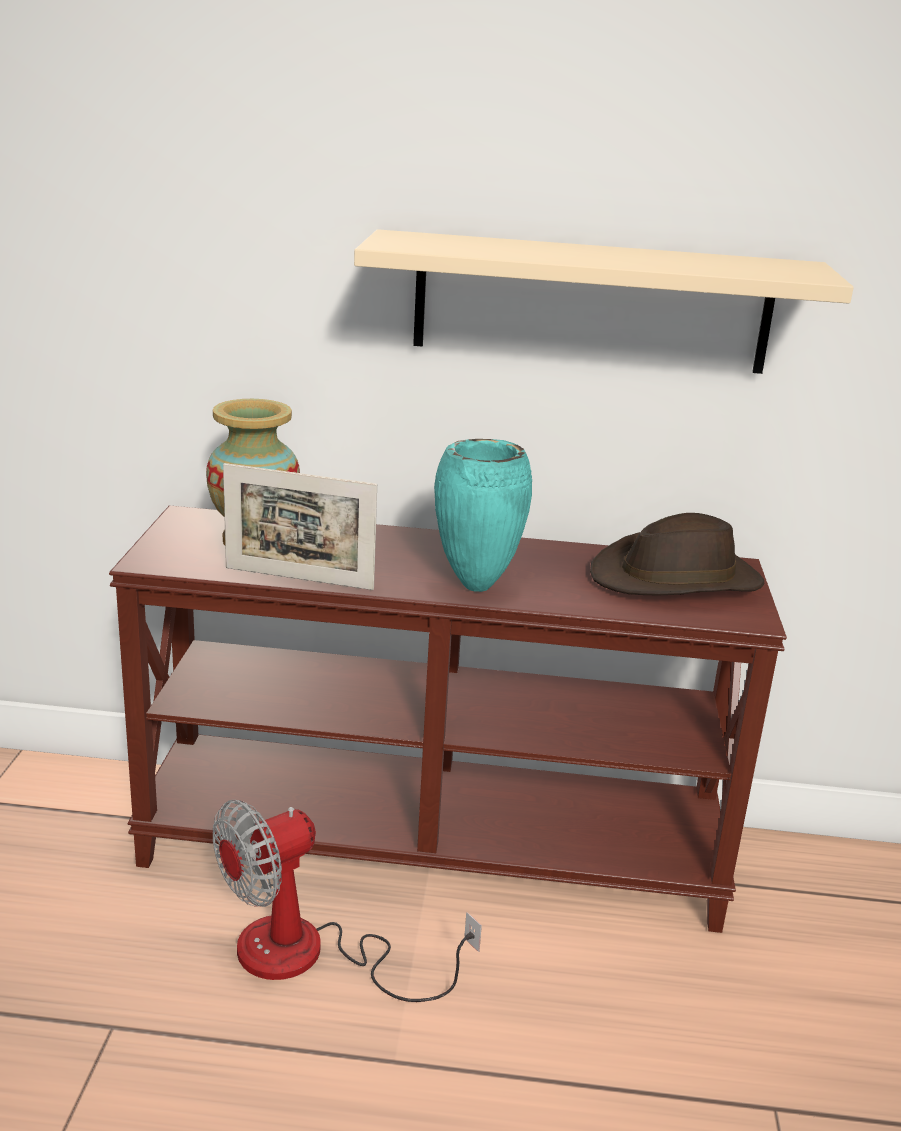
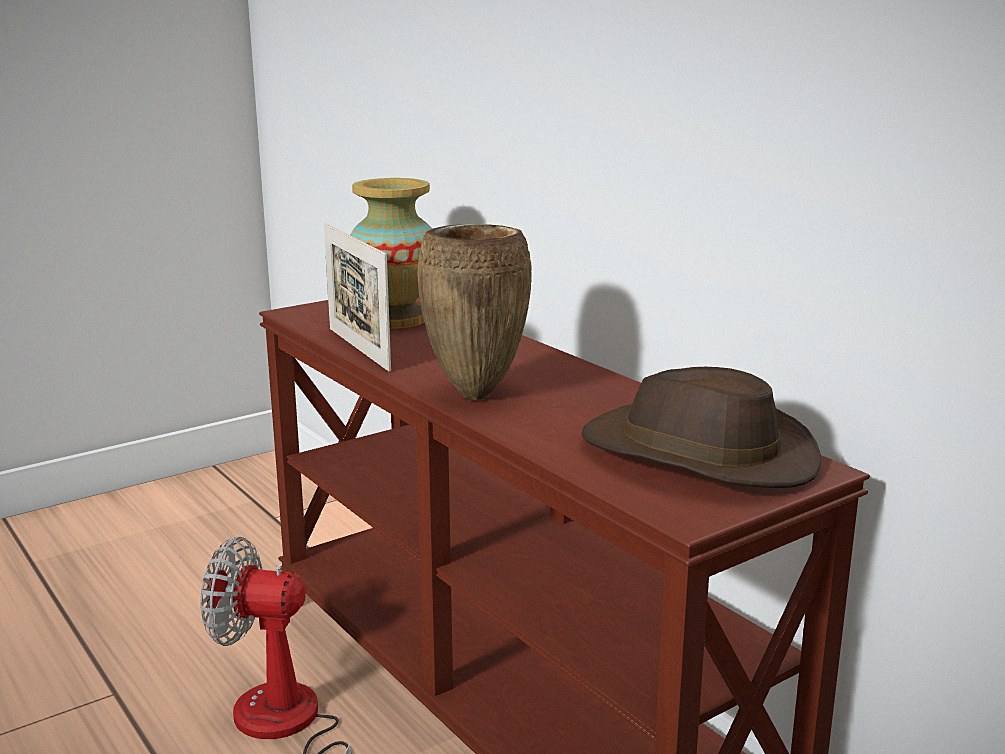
camera: 50 degrees right, 5 degrees down
beige shelf [354,229,854,374] -> none
turquoise vase [434,439,532,592] -> brown vase [417,224,532,400]

